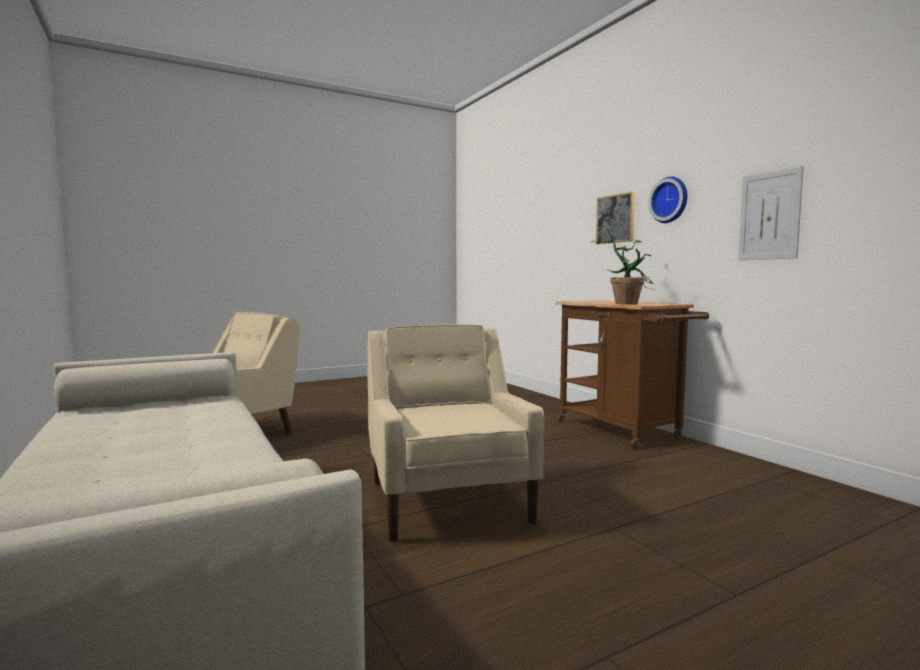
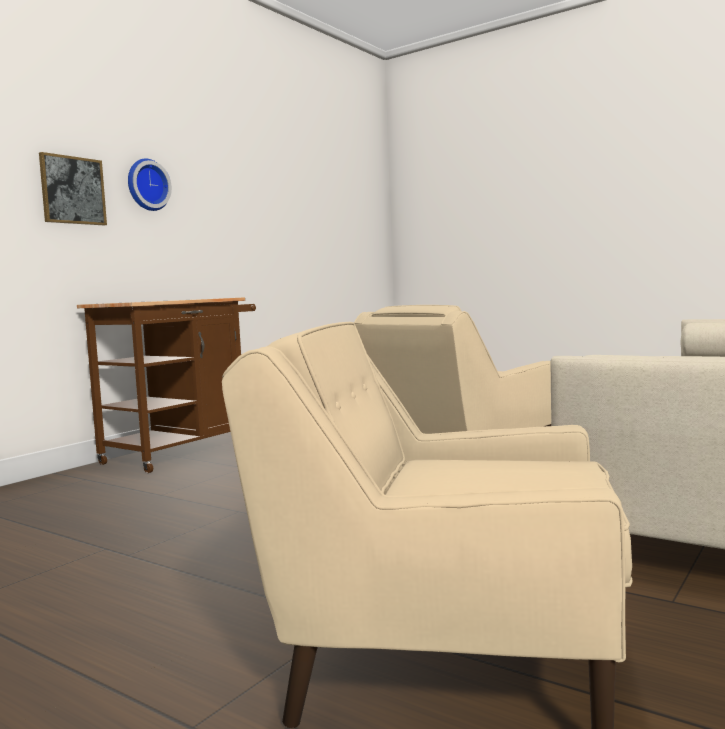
camera: 115 degrees left, 0 degrees up
potted plant [591,226,655,305] -> none
picture [738,166,804,260] -> none

